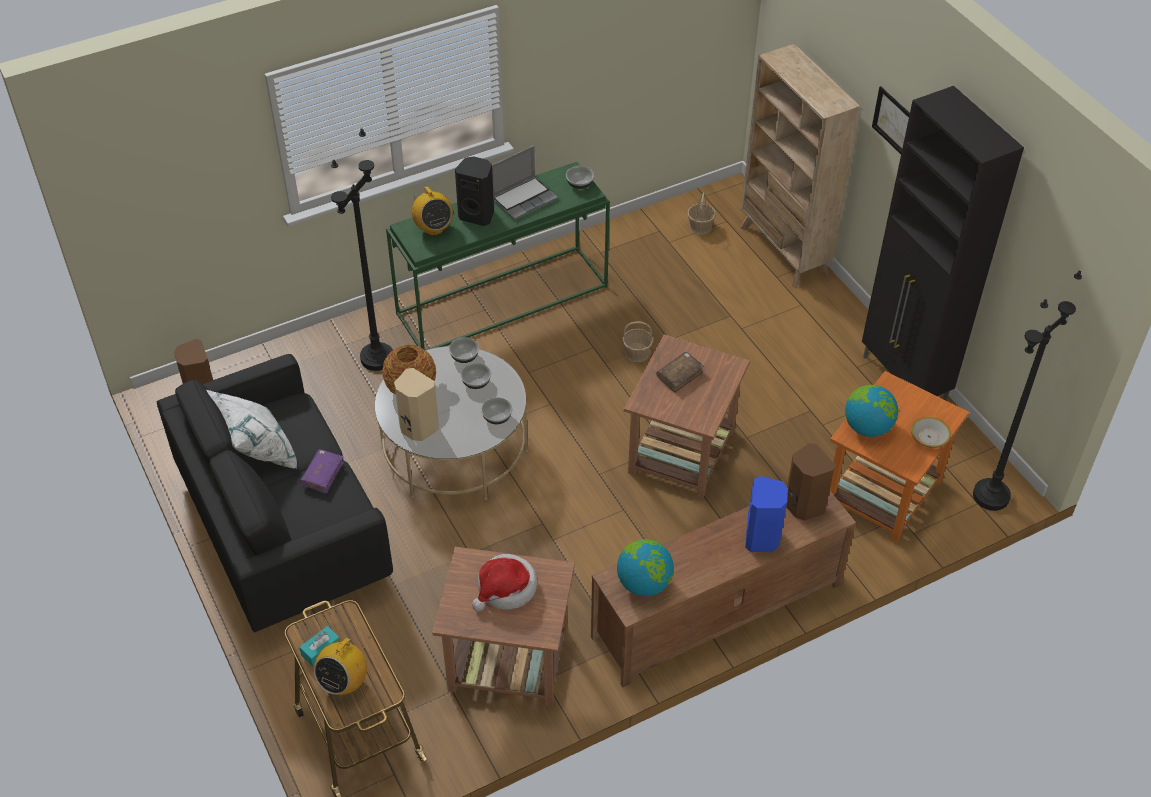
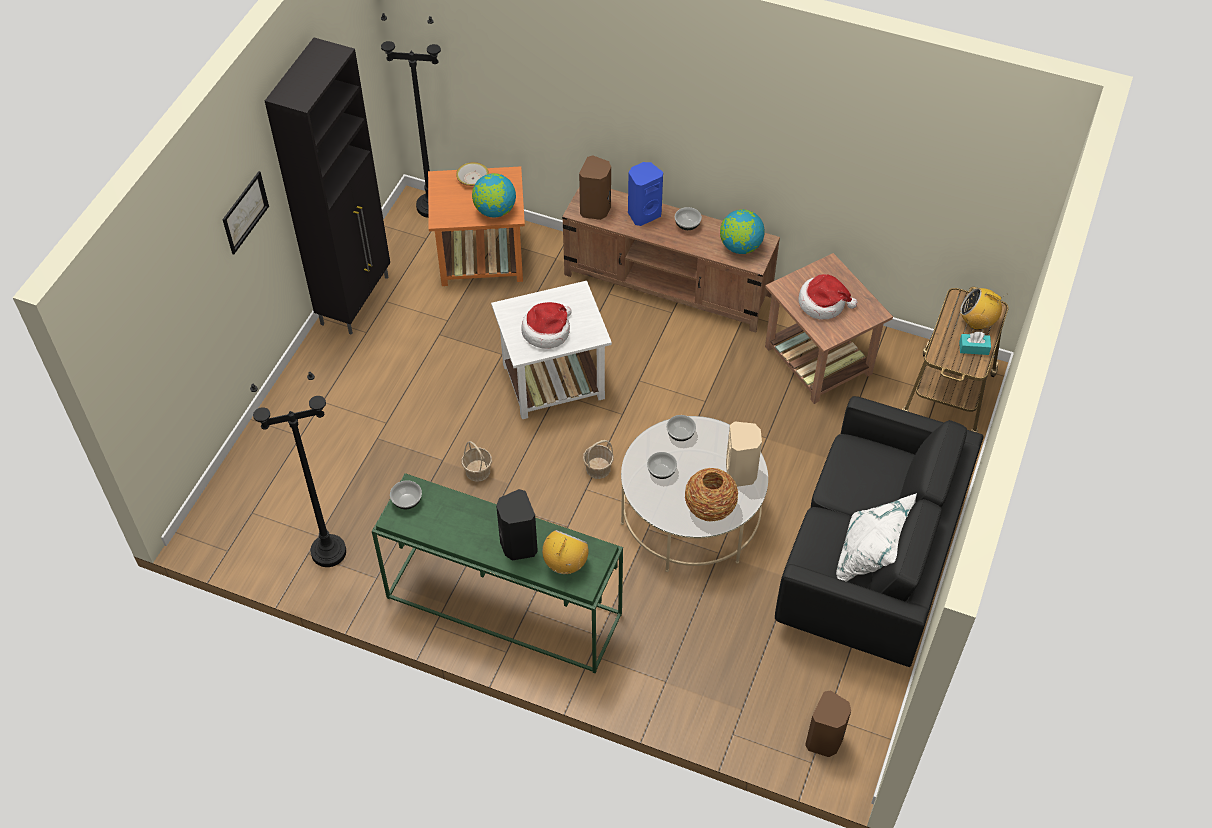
camera: 130 degrees left, 5 degrees up
purple book [300,449,344,494] -> none
radio [314,630,367,695] -> radio turned 150 degrees counterclockwise [960,288,1005,330]
black floor lamp [331,128,393,371] -> black floor lamp moved to [250,372,346,567]
bowl [449,337,479,363] -> bowl moved to [675,207,702,230]
laptop [492,145,558,220] -> none
brown side table [624,335,750,498] -> white side table [491,281,612,419]
brown book [656,352,704,393] -> hat [521,302,572,349]
basket [687,192,716,235] -> basket moved to [583,440,614,479]
beige bookcase [740,43,861,287] -> none

